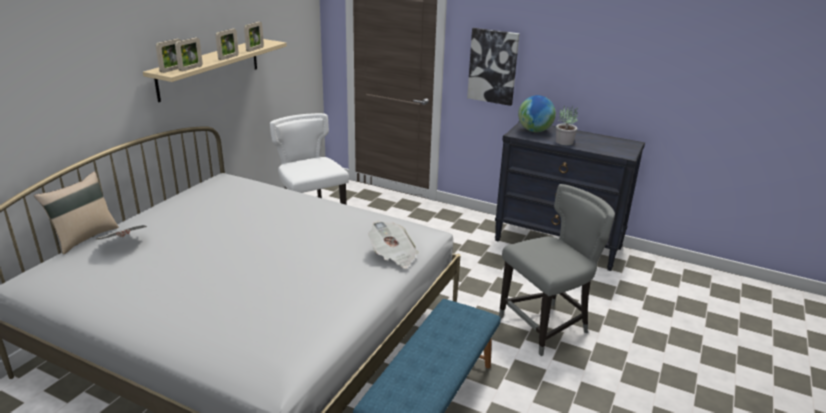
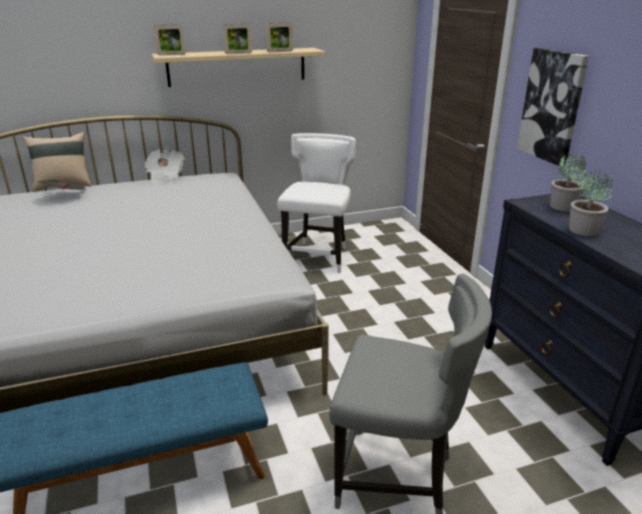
camera: 45 degrees right, 0 degrees up
picture frame [175,37,203,71] -> none
newspaper [368,221,419,268] -> newspaper moved to [144,147,185,182]
globe [518,95,556,132] -> potted plant [550,153,587,212]

